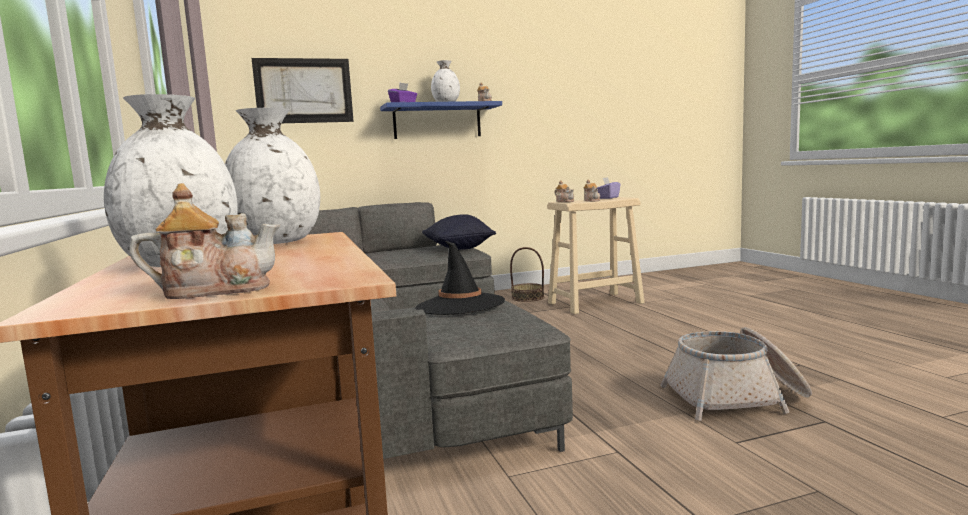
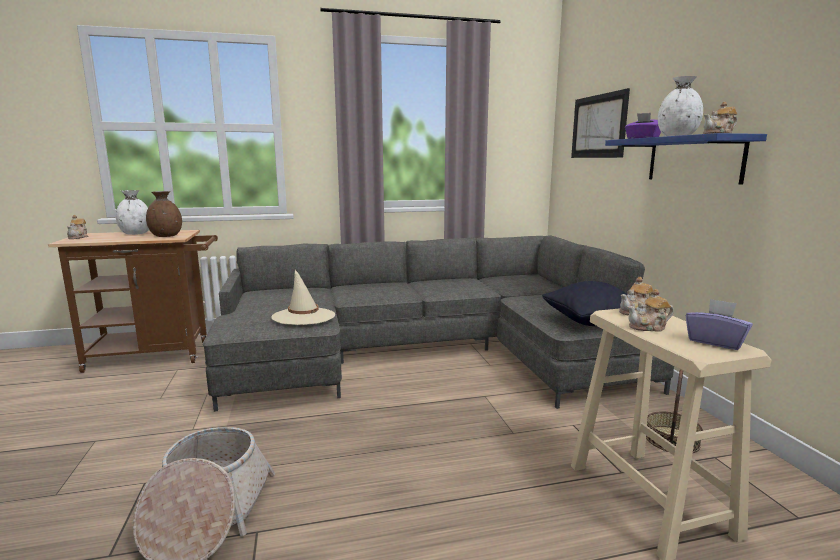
camera: 95 degrees right, 5 degrees up
white vase [225,108,320,244] -> brown vase [146,191,182,237]
black hat [415,241,505,315] -> beige hat [271,270,335,325]

